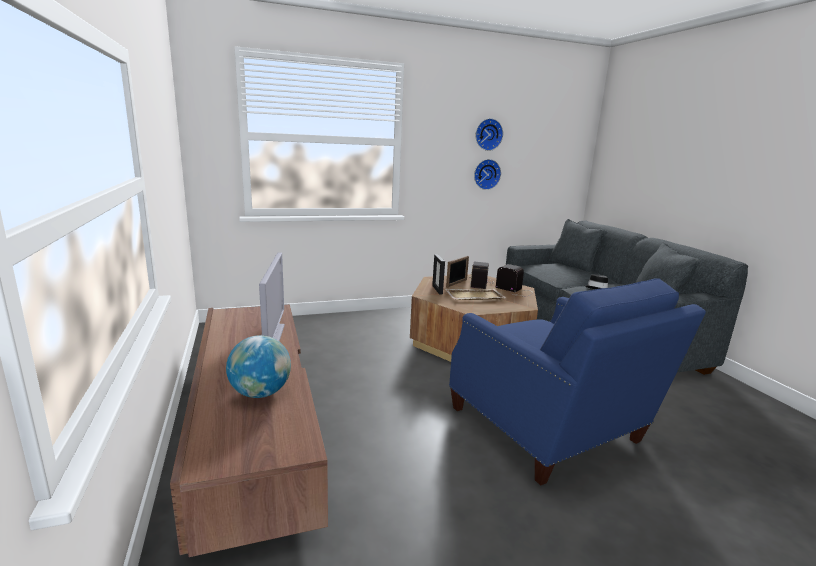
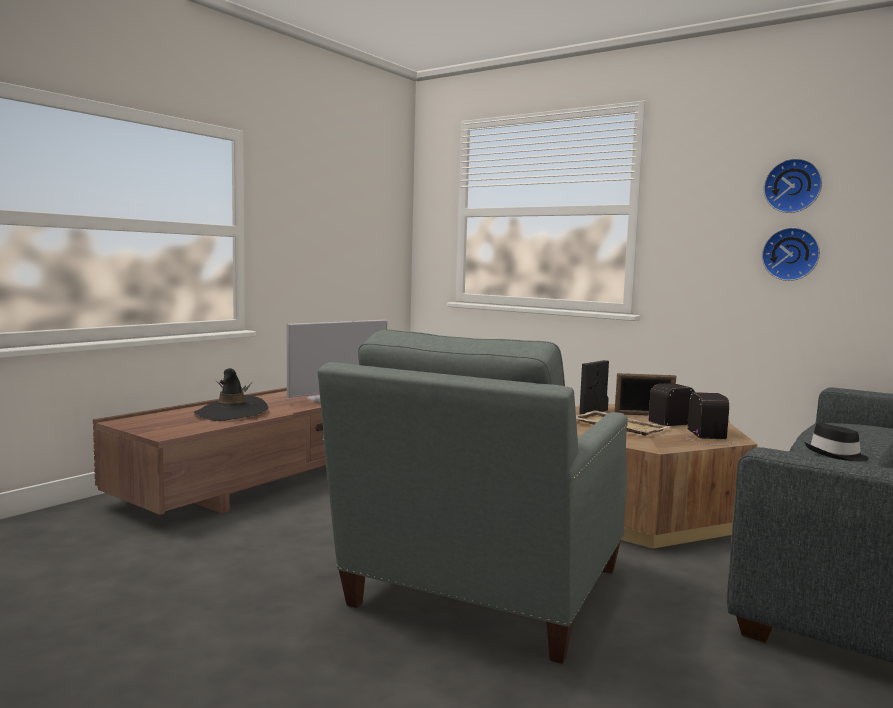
camera: 55 degrees right, 10 degrees down
globe [226,335,291,398] -> black hat [194,368,269,421]
blue armchair [449,278,706,485] -> grey armchair [318,329,628,664]

